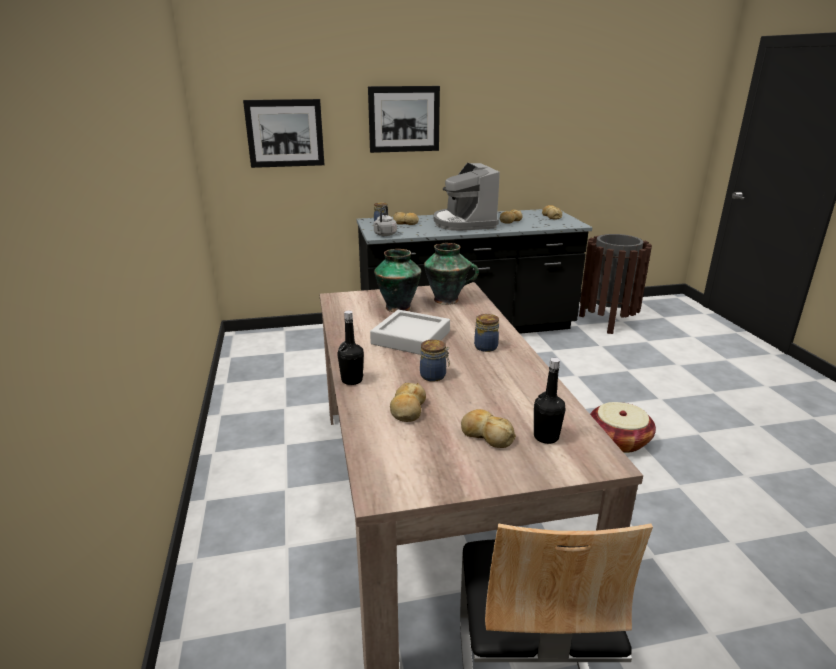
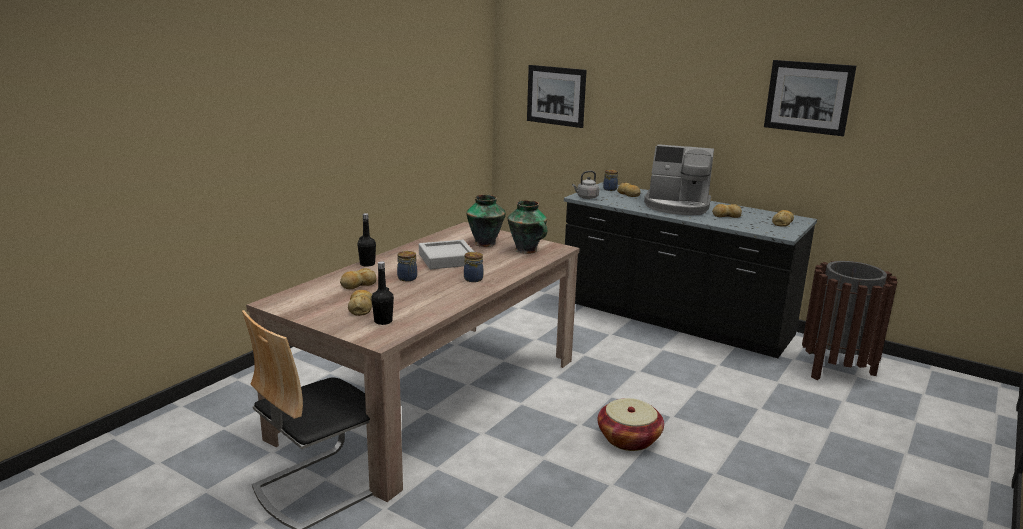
camera: 45 degrees right, 5 degrees down
picture [368,86,440,153] -> picture moved to [764,60,856,136]
coffee machine [434,163,500,231] -> coffee machine turned 105 degrees counterclockwise [644,144,714,215]

